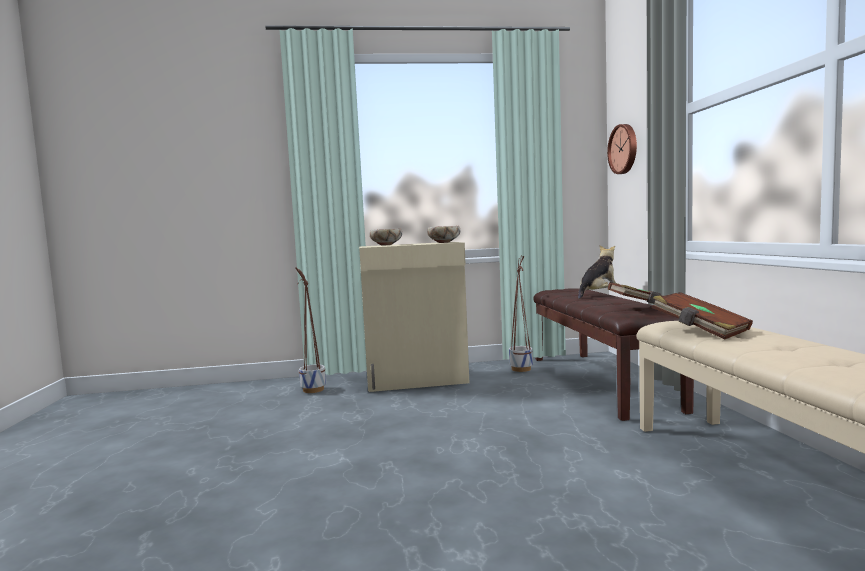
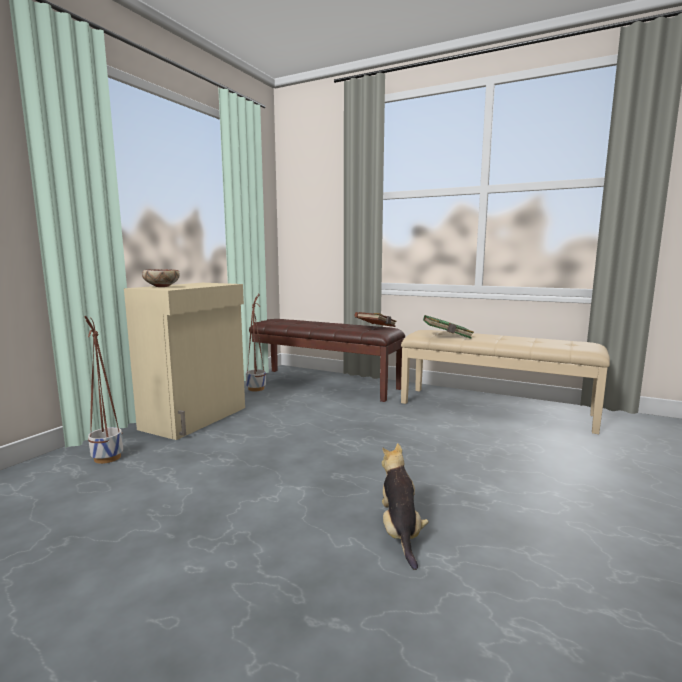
camera: 55 degrees left, 5 degrees up
bowl [427,226,460,243] -> none
plush toy [578,245,620,299] -> plush toy moved to [382,443,429,570]
wall clock [607,124,637,174] -> none
brown book [651,292,753,340] -> green book [423,315,474,339]

